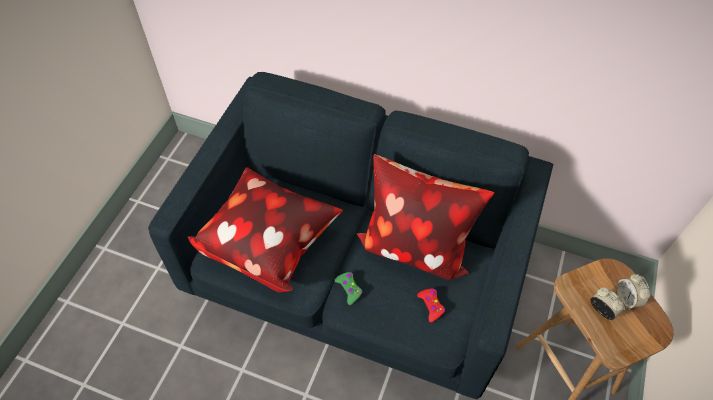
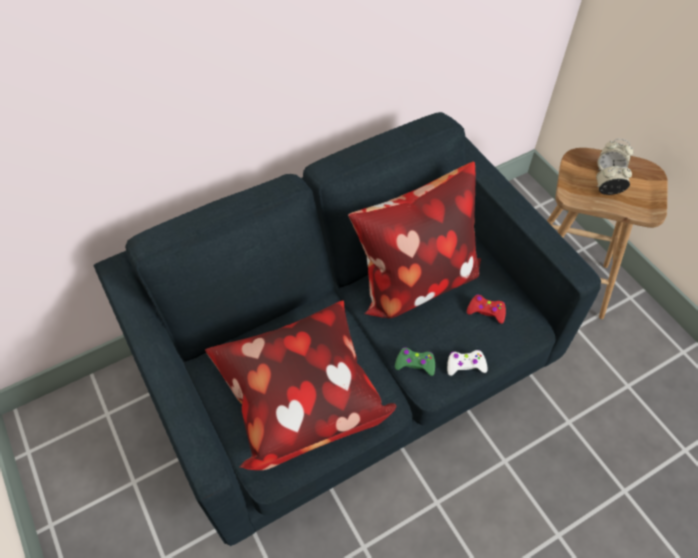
camera: 50 degrees left, 0 degrees up
none -> white game controller [447,350,488,376]

